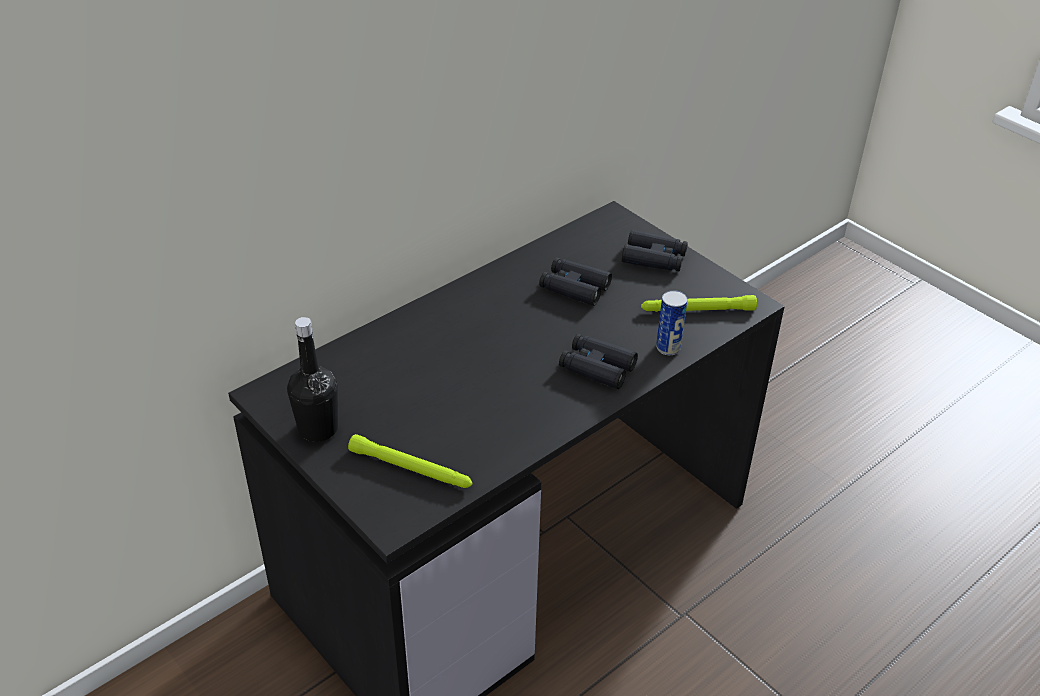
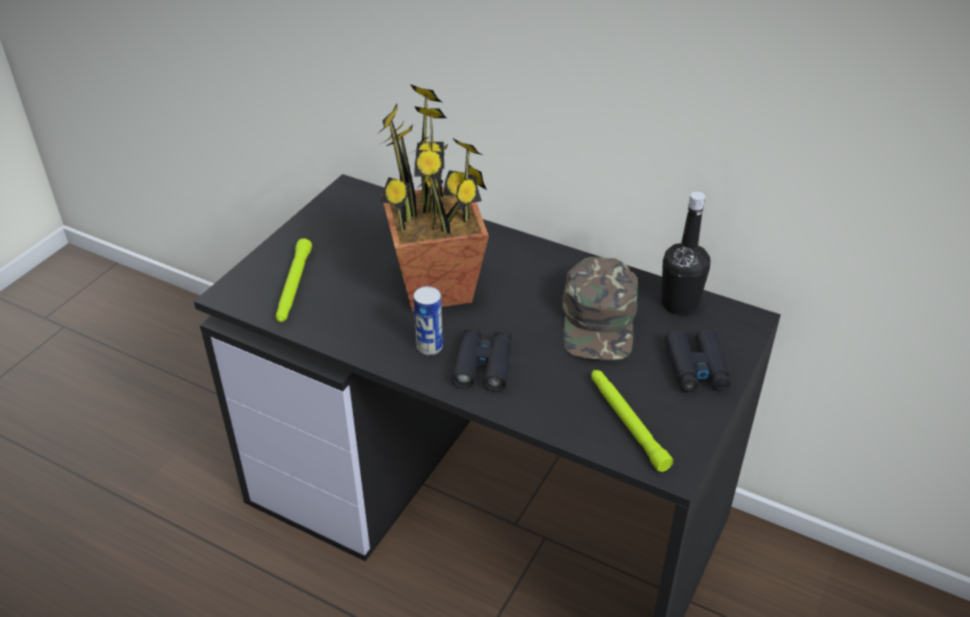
camera: 70 degrees right, 0 degrees up
black bottle [287,317,338,442] -> black bottle moved to [661,192,710,315]
black binoculars [539,258,612,306] -> green cap [562,257,638,360]
can [656,290,688,355] -> can moved to [414,286,443,356]
none -> potted plant [379,84,489,311]

